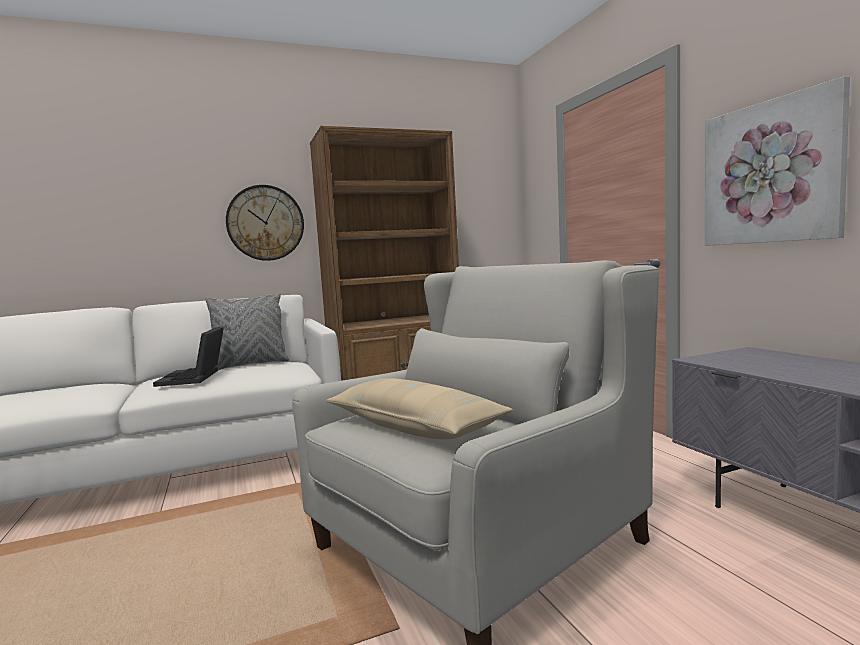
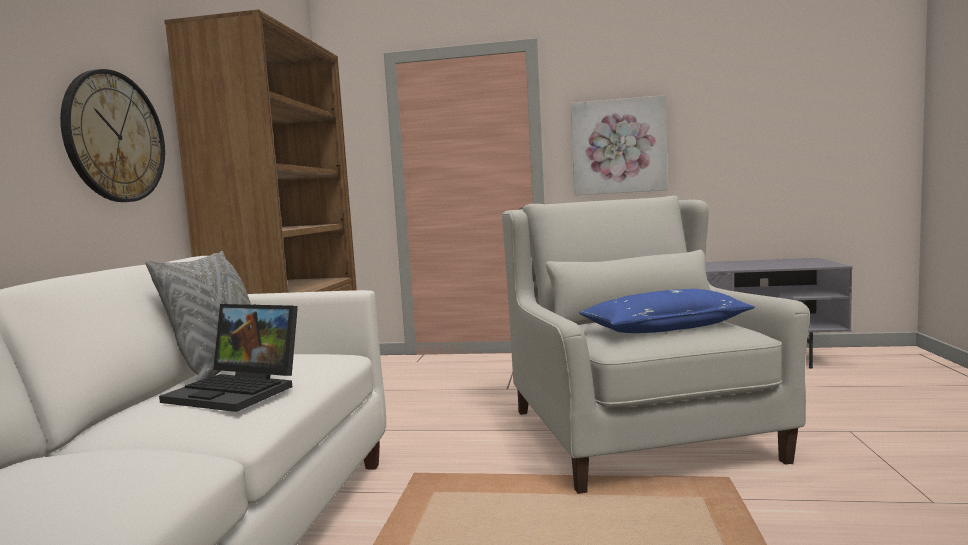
camera: 60 degrees left, 0 degrees up
beige pillow [326,378,513,439] -> blue pillow [579,289,755,333]

